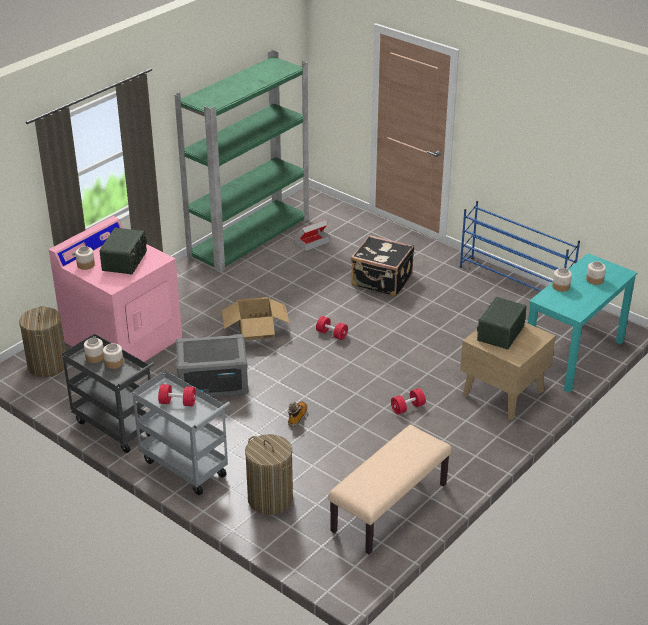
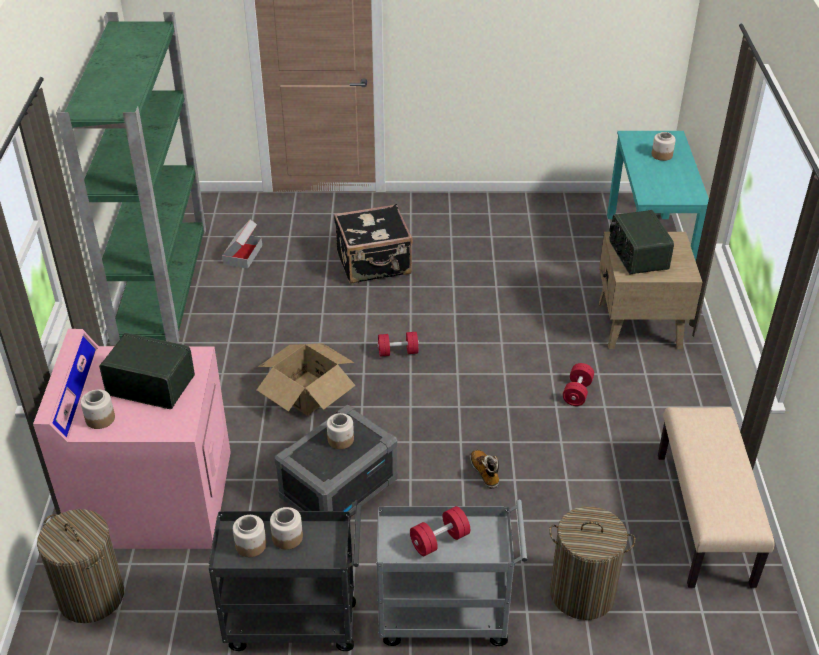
camera: 40 degrees left, 5 degrees up
radio [100,227,147,275] -> radio turned 45 degrees counterclockwise [99,333,195,409]
blue shoe rack [460,201,580,292] -> none
jar [552,268,572,292] -> jar moved to [327,413,354,449]

